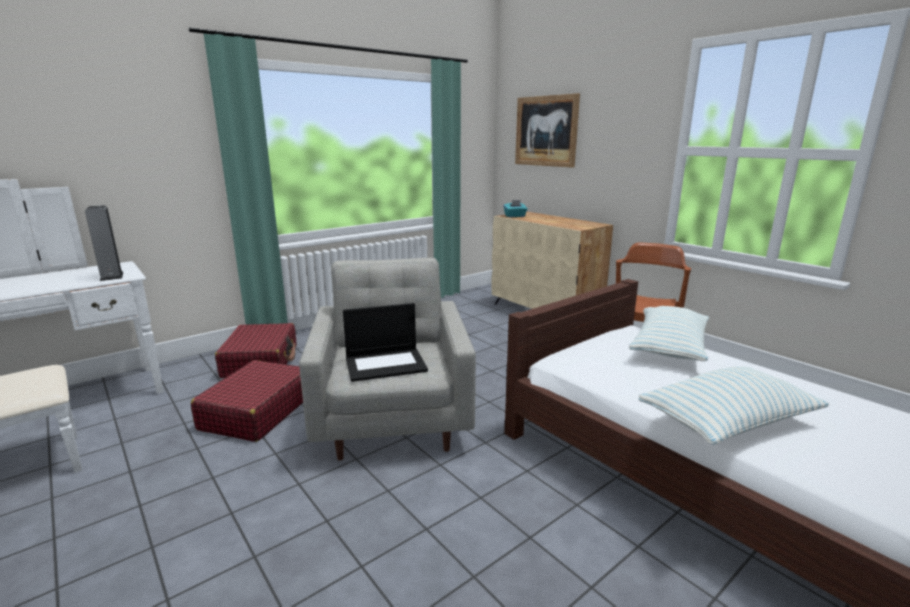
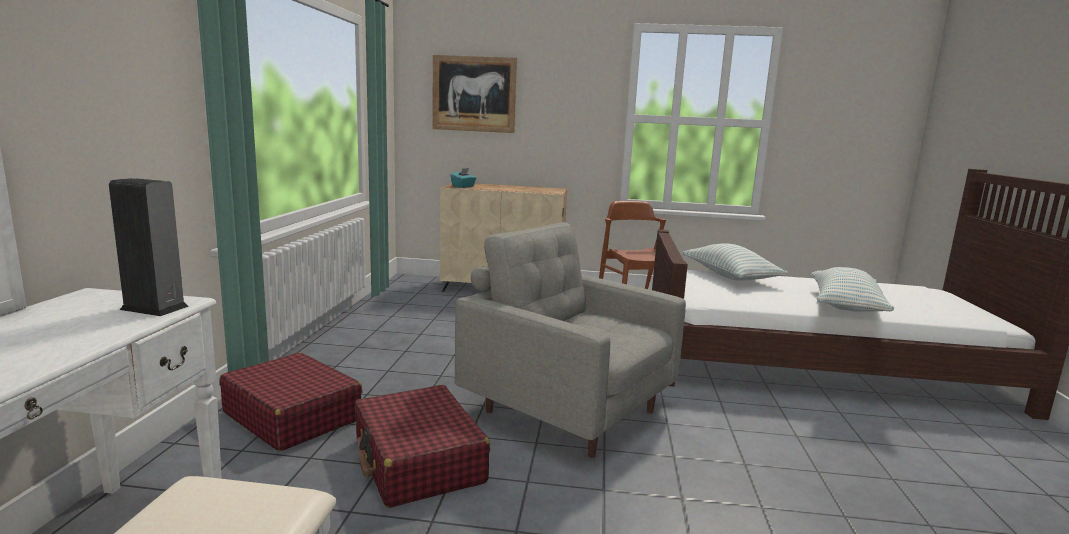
camera: 45 degrees left, 5 degrees down
laptop [343,303,428,382] -> none

